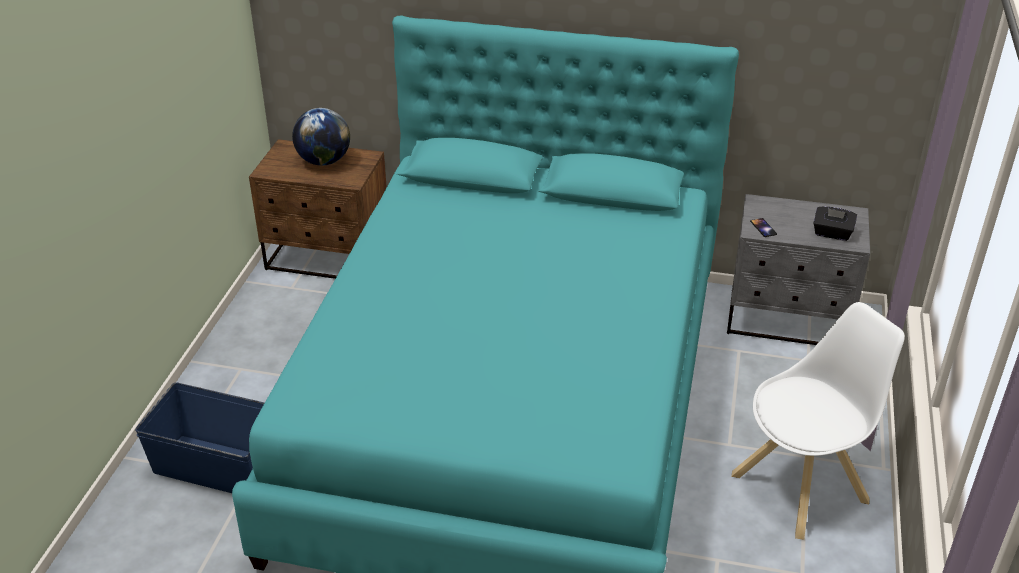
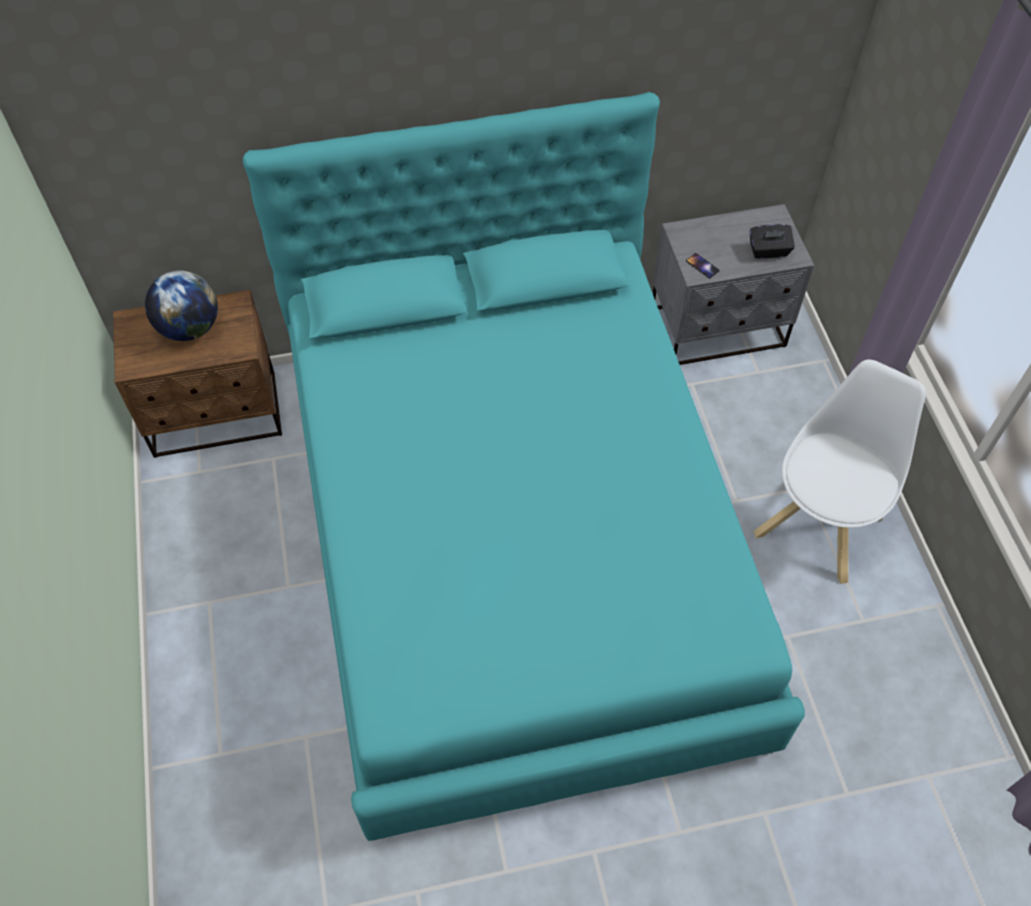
camera: 25 degrees left, 20 degrees up
blue storage box [135,382,265,493] -> none

